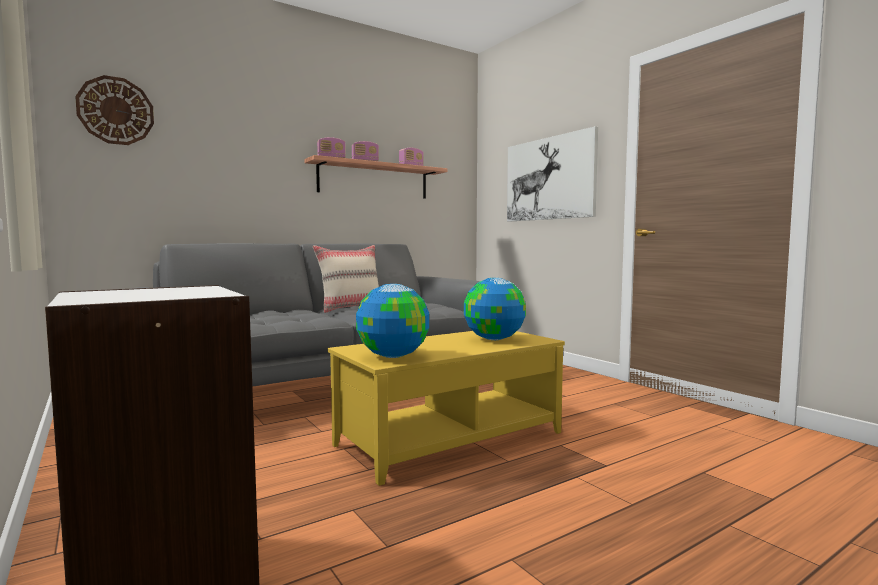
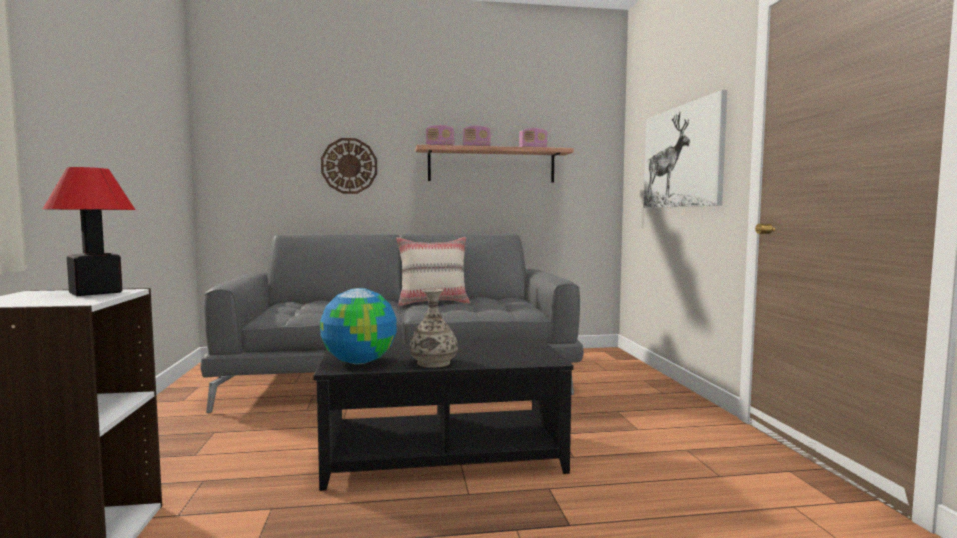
camera: 25 degrees right, 0 degrees up
wall clock [75,75,154,145] -> wall clock moved to [321,138,377,194]
yellow coffee table [328,331,565,486] -> black coffee table [313,339,574,491]
globe [464,278,526,340] -> none
none -> table lamp [43,167,135,296]
none -> vase [409,289,458,368]

